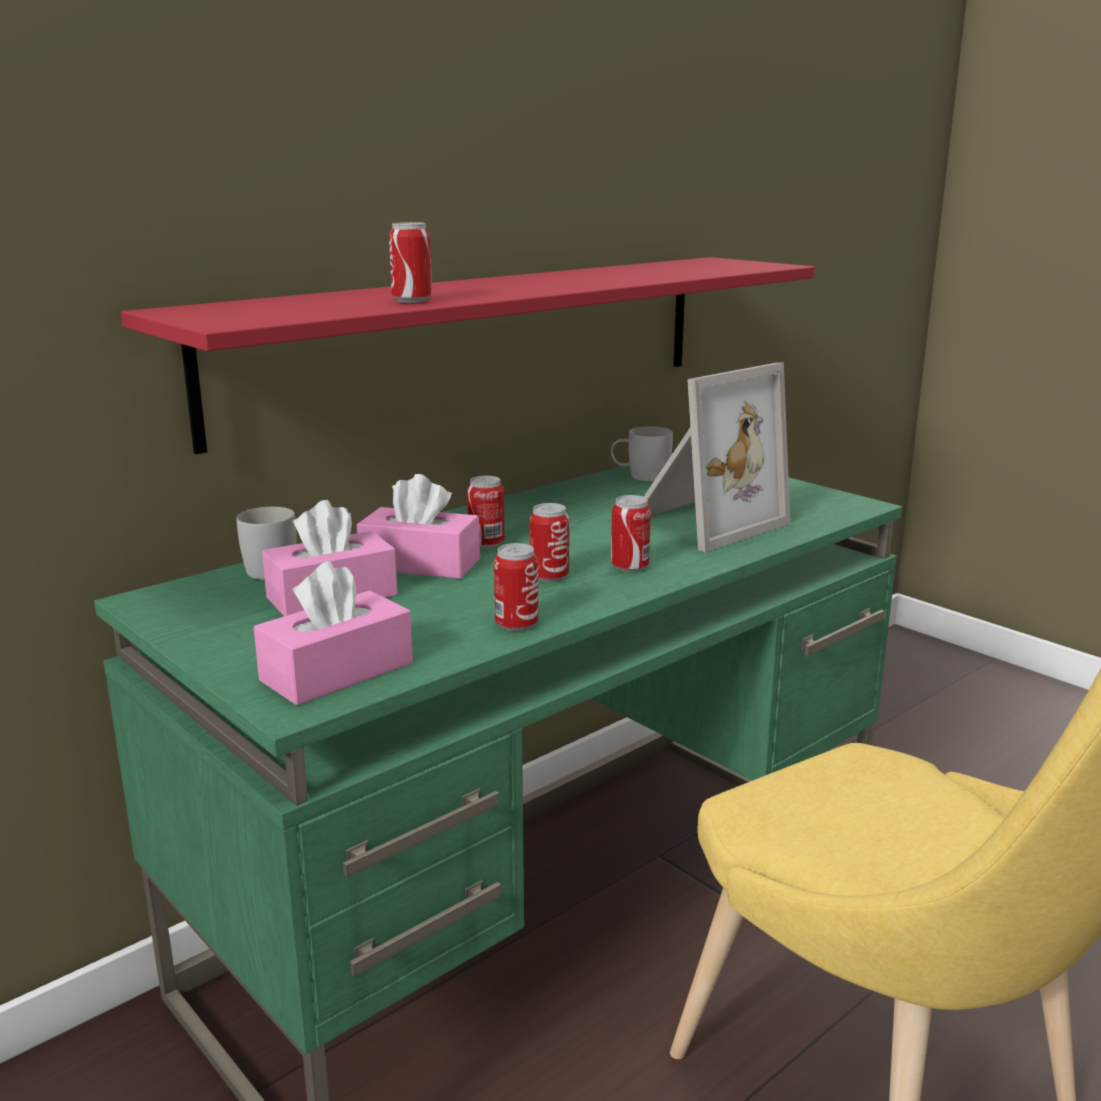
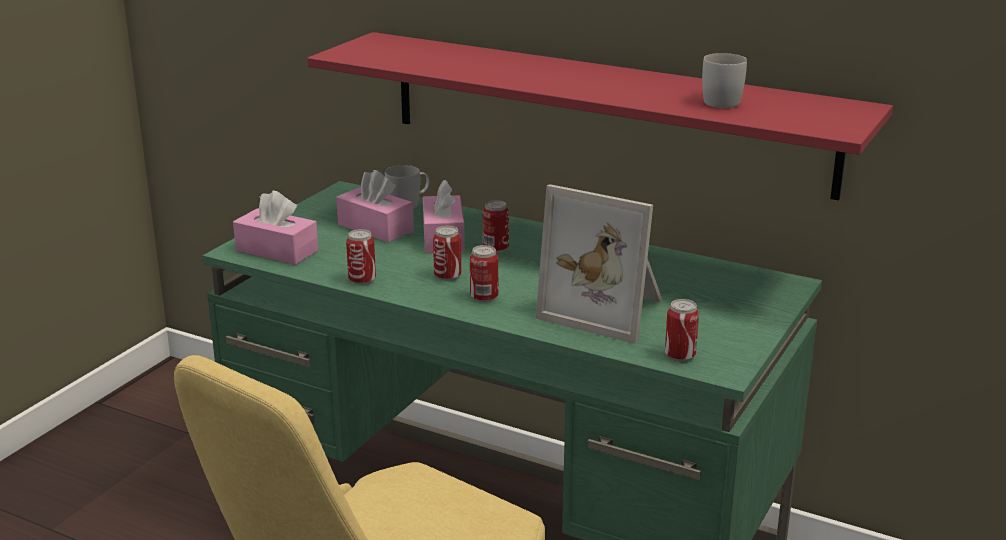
camera: 70 degrees right, 5 degrees up
can [389,222,432,303] -> can moved to [665,299,699,361]
white mug [611,426,673,481] -> white mug moved to [702,53,747,108]

